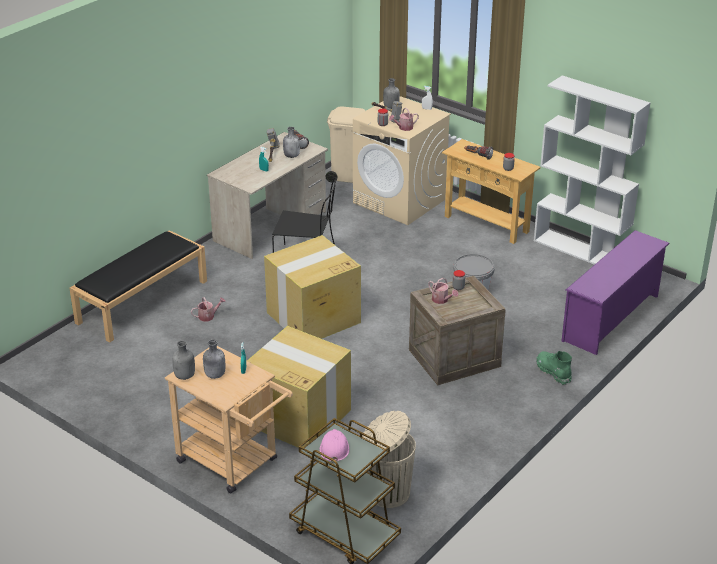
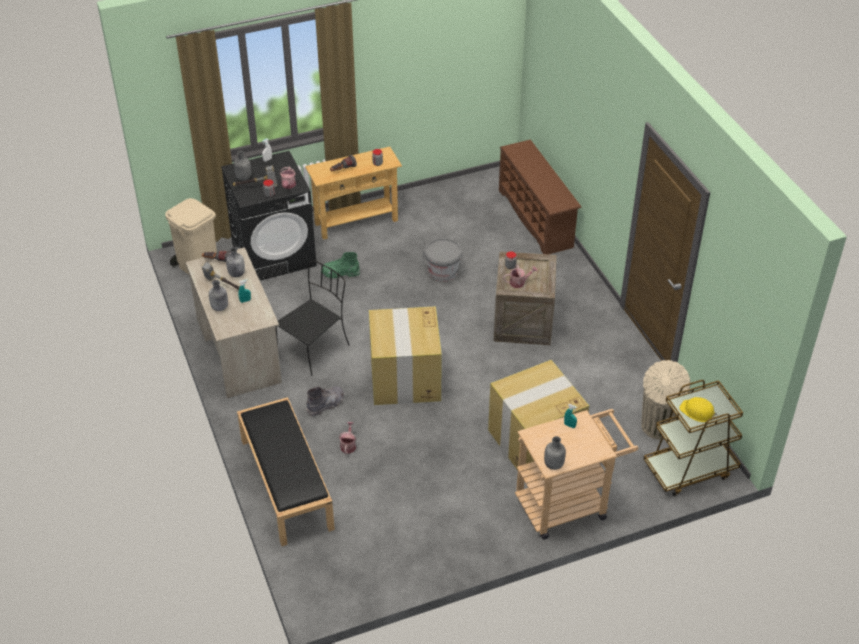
camera: 60 degrees left, 10 degrees up
grey bottle [203,340,225,379] -> grey bottle moved to [209,280,228,311]
pink hard hat [320,429,349,463] -> yellow hard hat [679,397,717,422]
beige washing machine [353,96,451,225] -> black washing machine [221,151,317,280]
white bookcase [534,76,650,265] -> none
green boot [536,351,572,385] -> green boot moved to [322,252,360,279]
purple shoe rack [561,230,670,355] -> brown shoe rack [499,140,581,255]
none -> grey boot [306,386,344,416]

